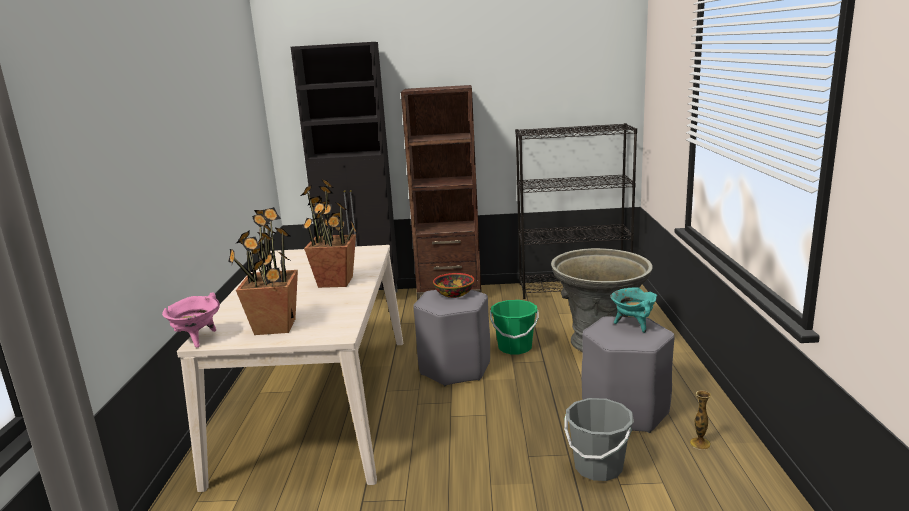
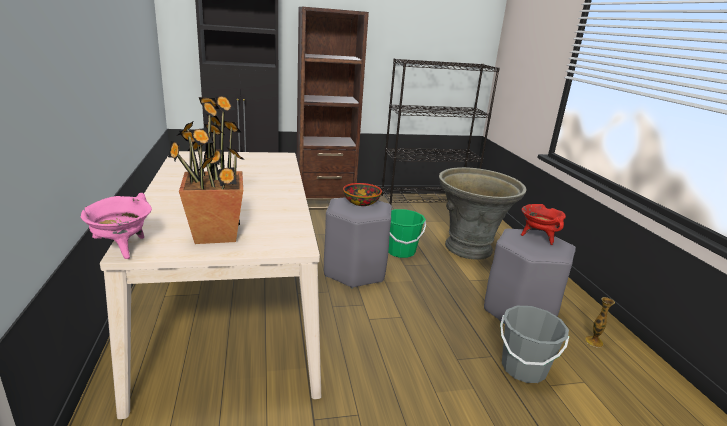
camera: 15 degrees left, 5 degrees up
potted plant [301,179,357,288] -> none
turquoise cooking pot [610,287,657,333] -> red cooking pot [521,204,566,245]

